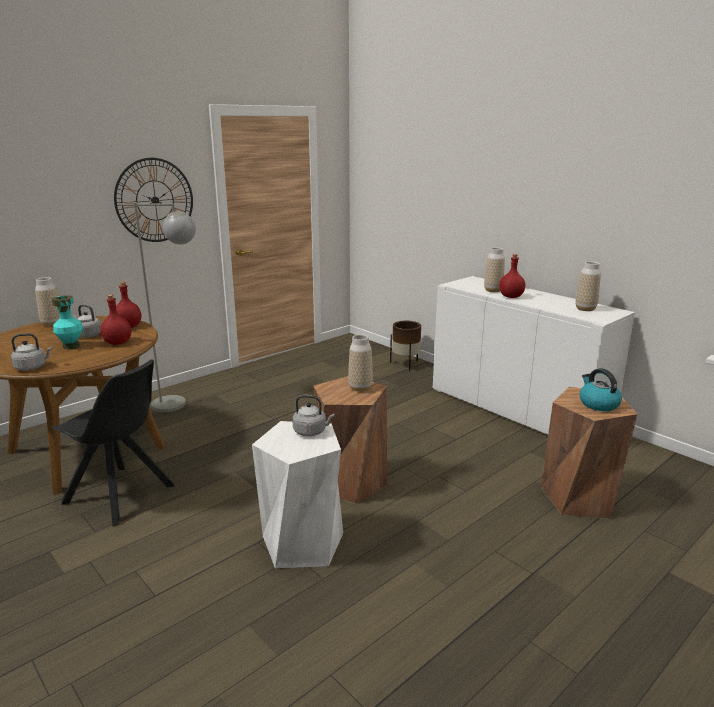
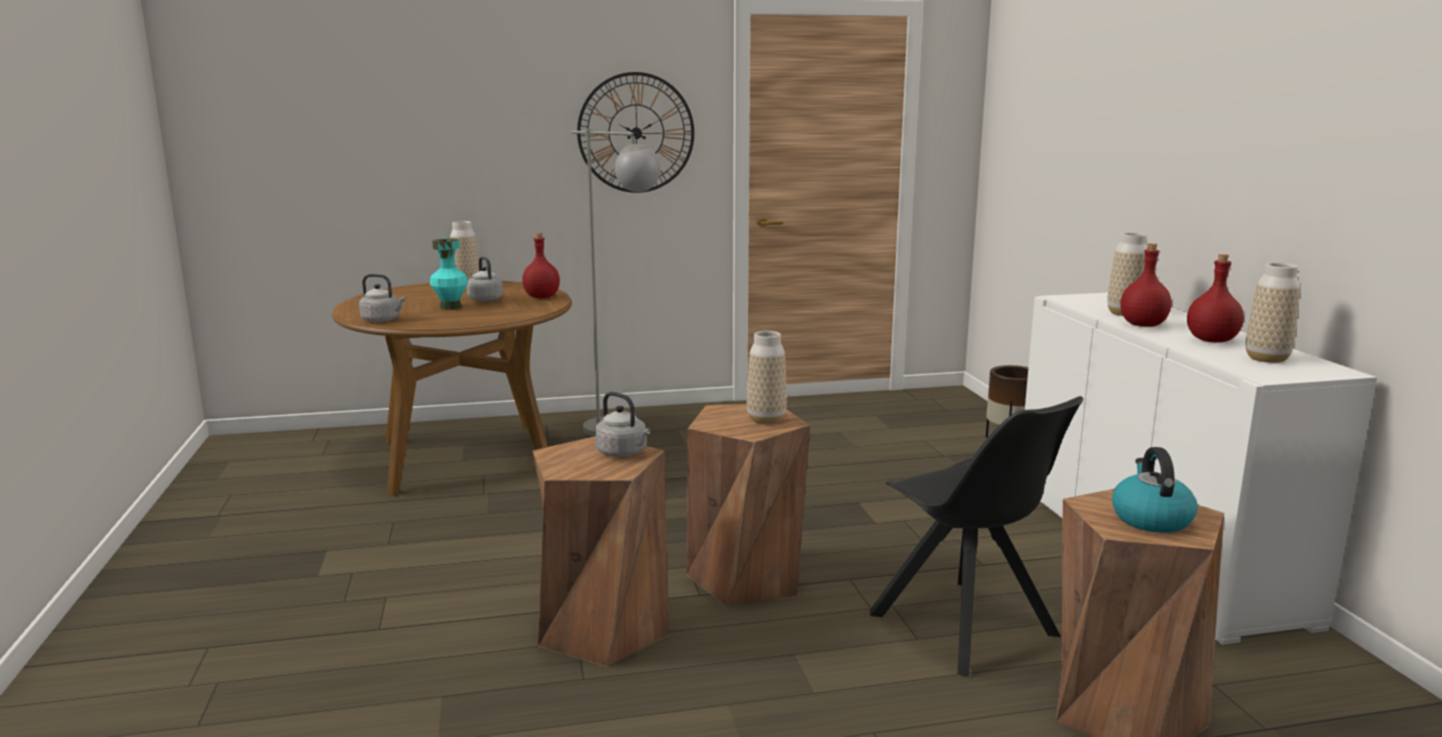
camera: 30 degrees right, 5 degrees down
black chair [52,359,175,526] -> black chair moved to [870,396,1083,676]
red bottle [100,295,131,345] -> red bottle moved to [1187,254,1244,343]
white stool [252,421,343,568] -> brown stool [533,436,669,667]

